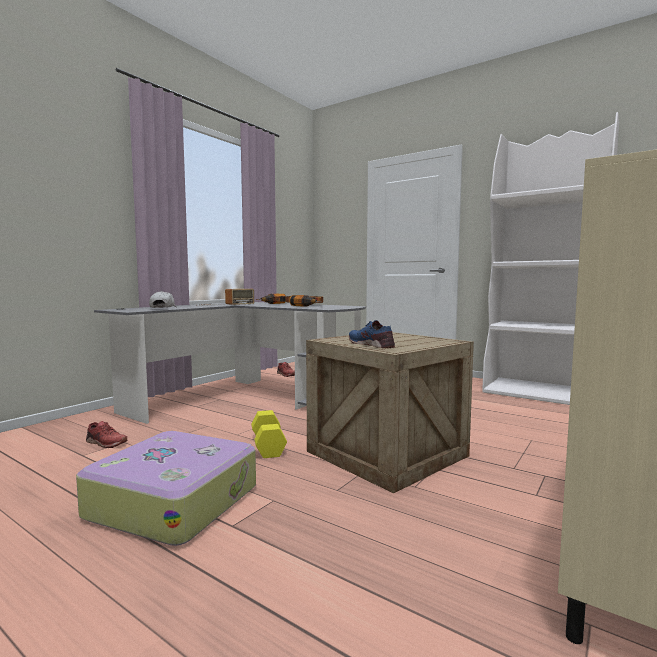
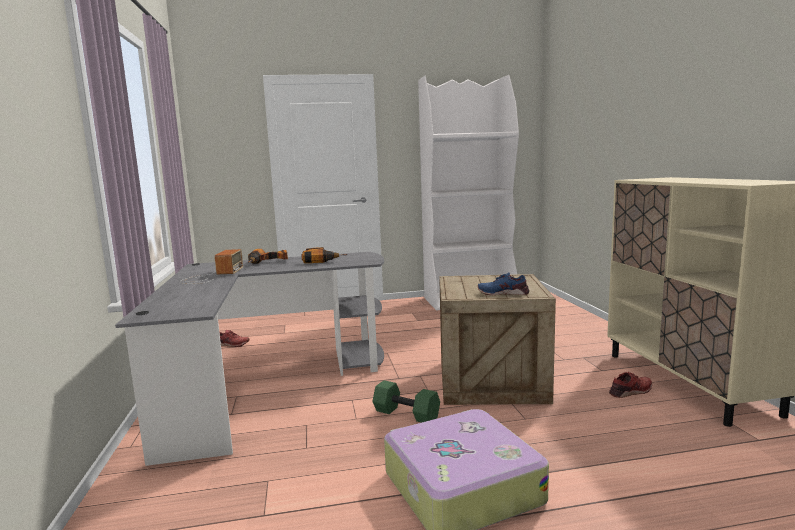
camera: 45 degrees left, 5 degrees up
red shoe [86,421,128,448] -> red shoe moved to [609,372,652,398]
white cap [149,291,177,308] -> none
yellow dumbbell [251,410,287,458] -> green dumbbell [372,380,440,423]

